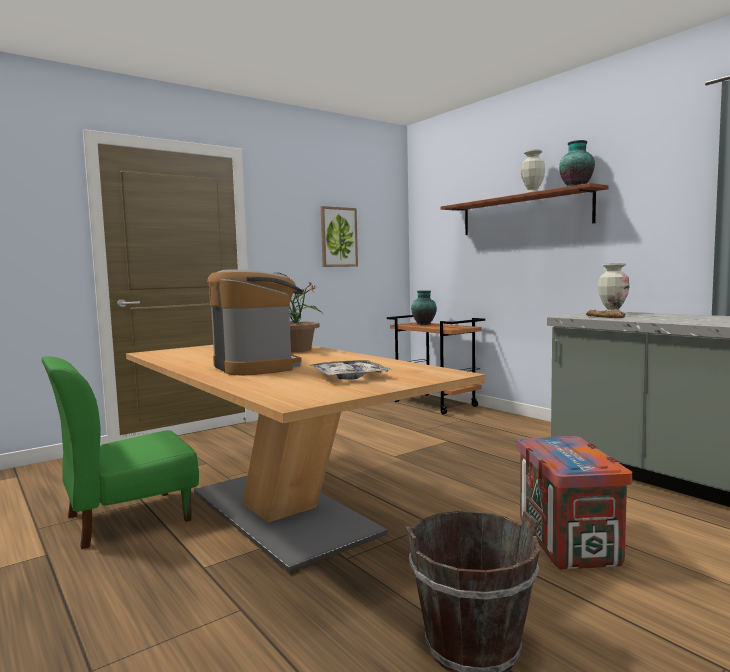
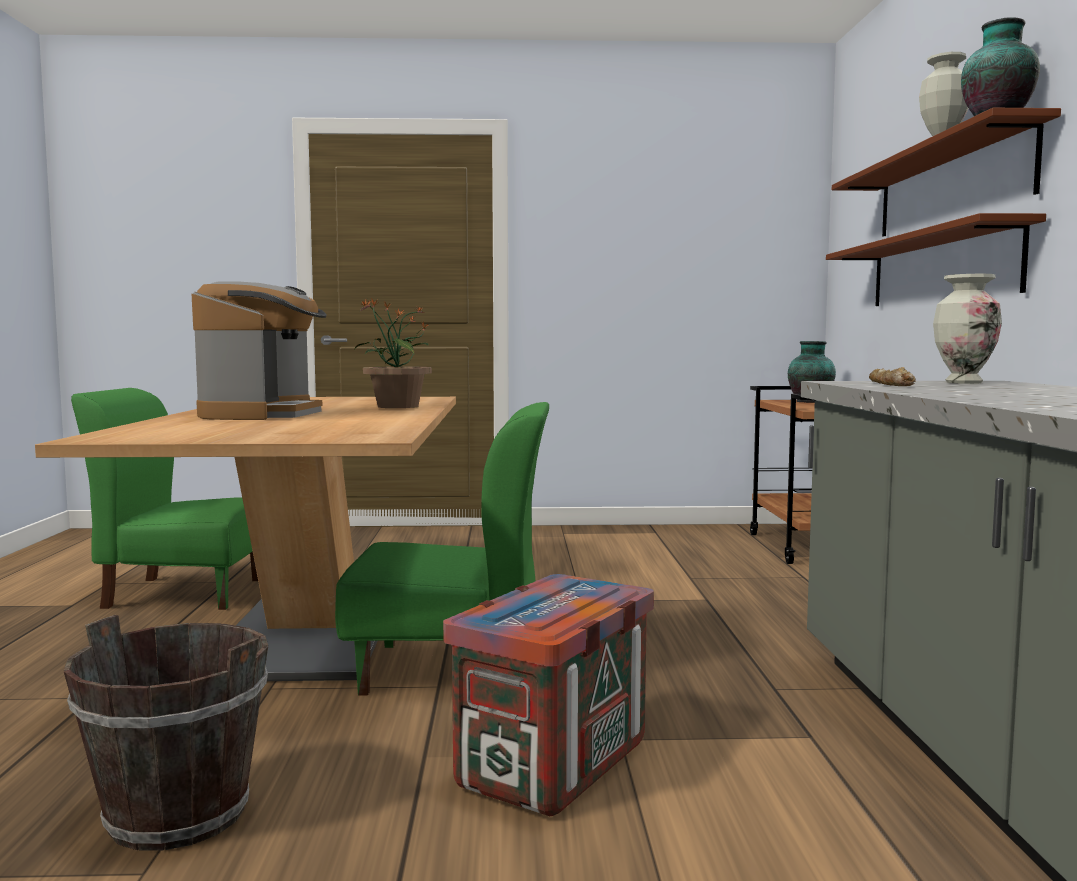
camera: 35 degrees right, 0 degrees up
tray [310,360,391,380] -> none
picture [321,206,358,267] -> none
none -> green chair [335,402,549,696]
none -> brown shelf [826,213,1046,306]

